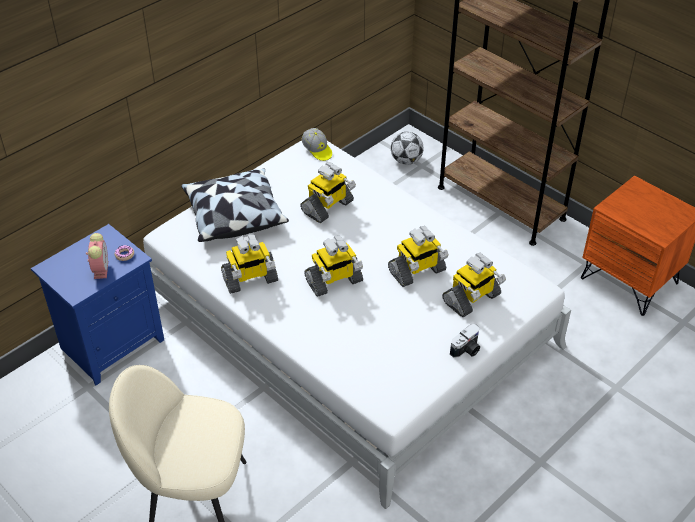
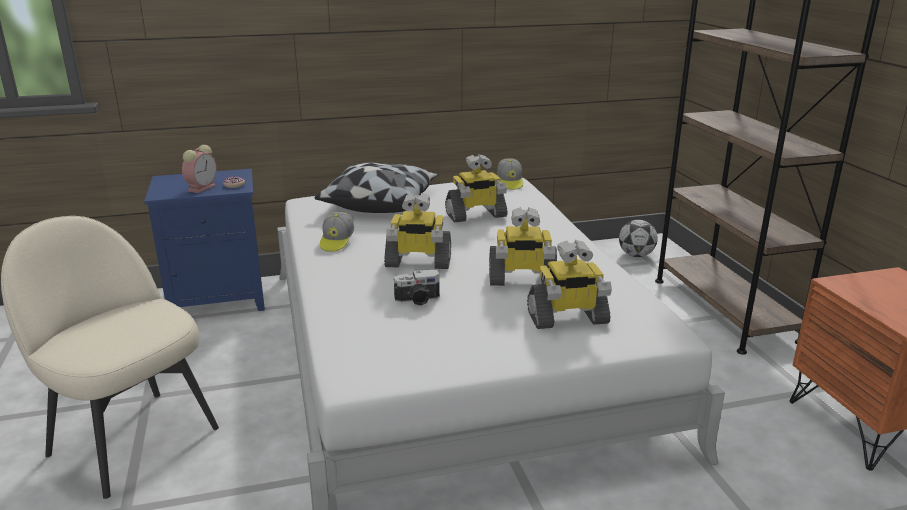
camera: 30 degrees right, 20 degrees down
toy robot [221,234,278,294] -> cap [320,212,354,252]
camera [450,324,480,358] -> camera moved to [394,269,440,306]

